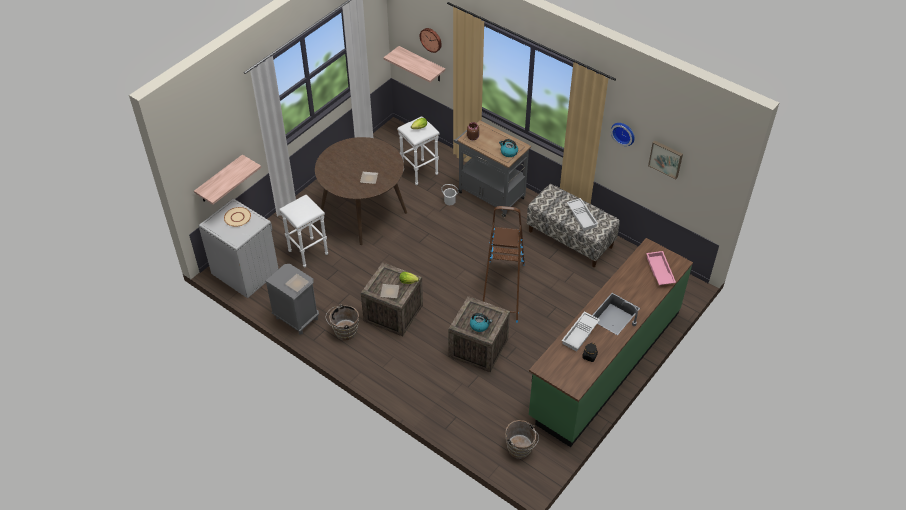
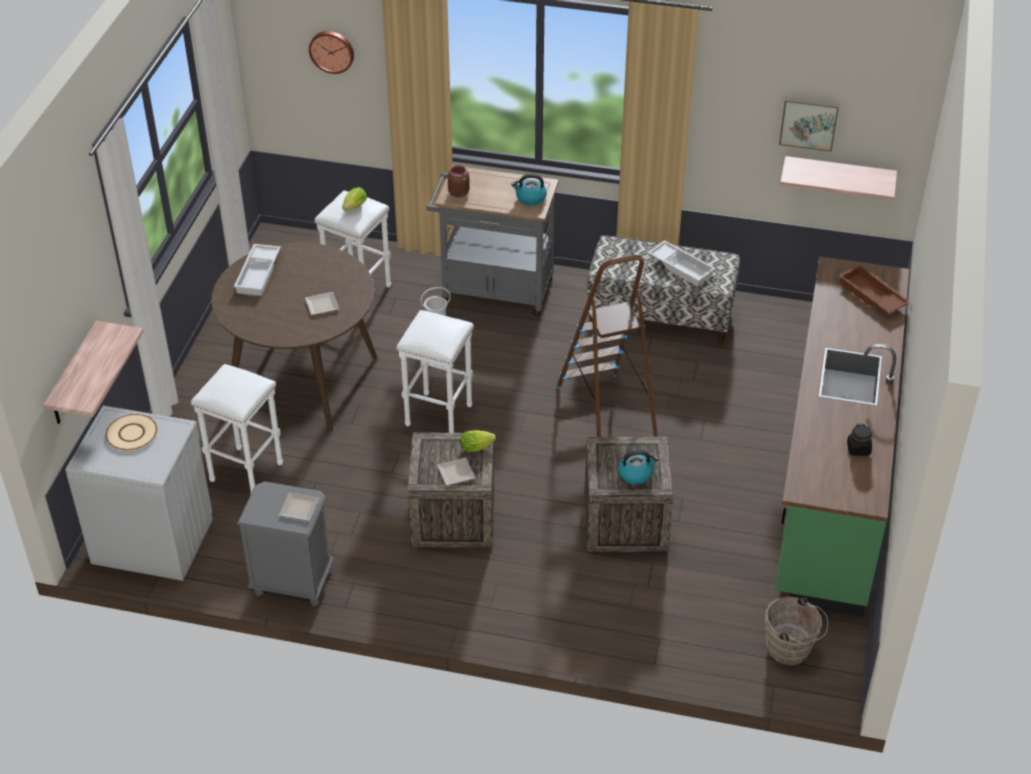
camera: 25 degrees left, 5 degrees down
brown bucket [326,304,359,341] -> none
shelf [384,46,445,82] -> shelf moved to [780,156,897,201]
white tray [562,312,600,351] -> white tray moved to [234,244,281,296]
wall clock [611,123,635,146] -> none
pink tray [646,251,676,285] -> brown tray [839,265,910,314]
none -> white stool [397,310,474,433]

